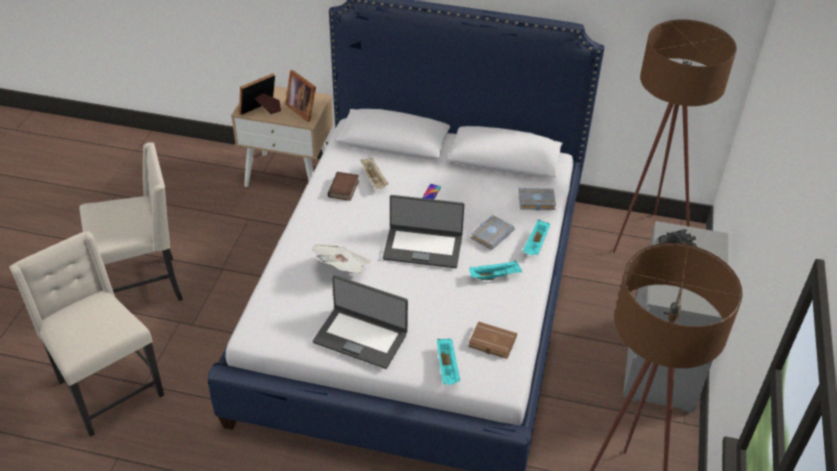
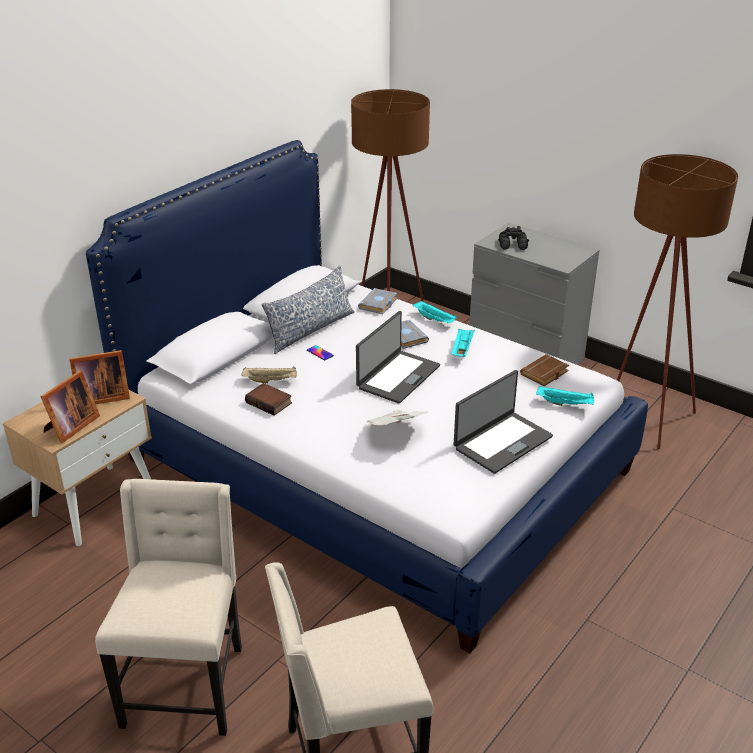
camera: 65 degrees left, 10 degrees down
picture frame [239,73,281,115] -> picture frame turned 135 degrees counterclockwise [40,371,100,443]
none -> pillow [262,266,355,354]

